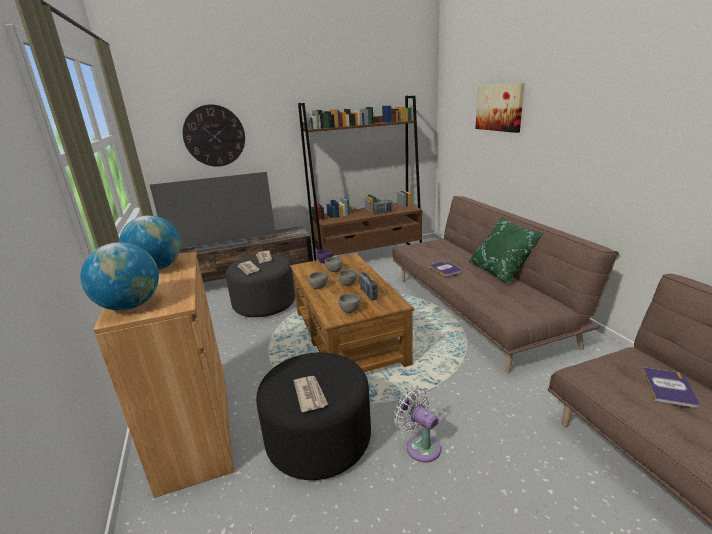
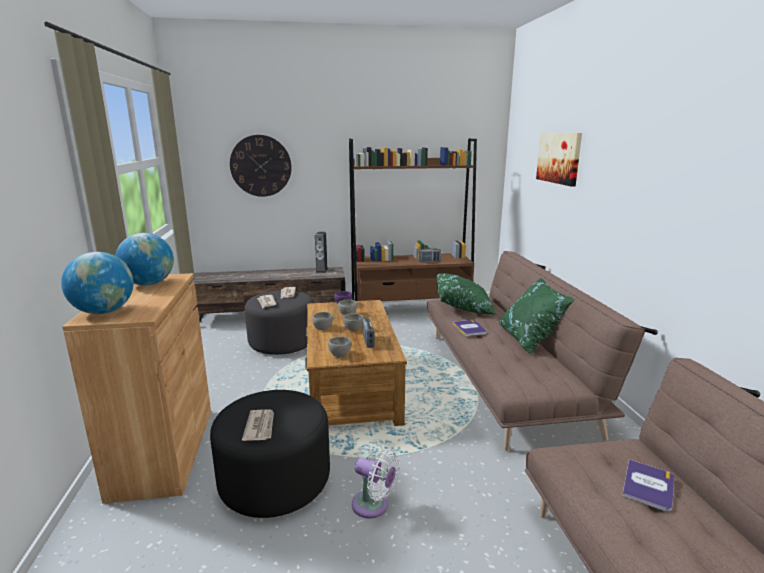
camera: 10 degrees right, 5 degrees down
television [150,172,276,252] -> none
white fan [394,387,441,463] -> white fan turned 150 degrees clockwise [352,449,400,519]
none -> speaker [315,232,328,273]
none -> green pillow [436,274,496,314]

